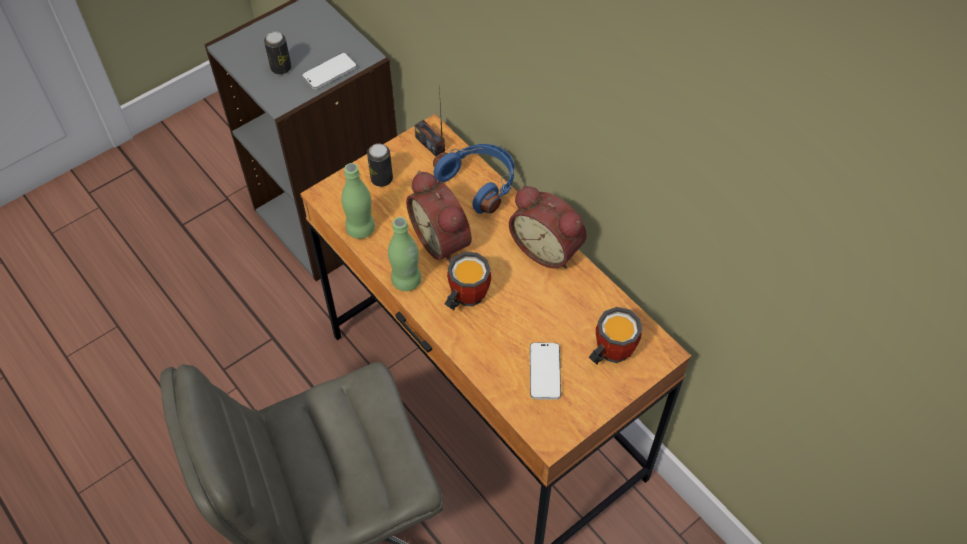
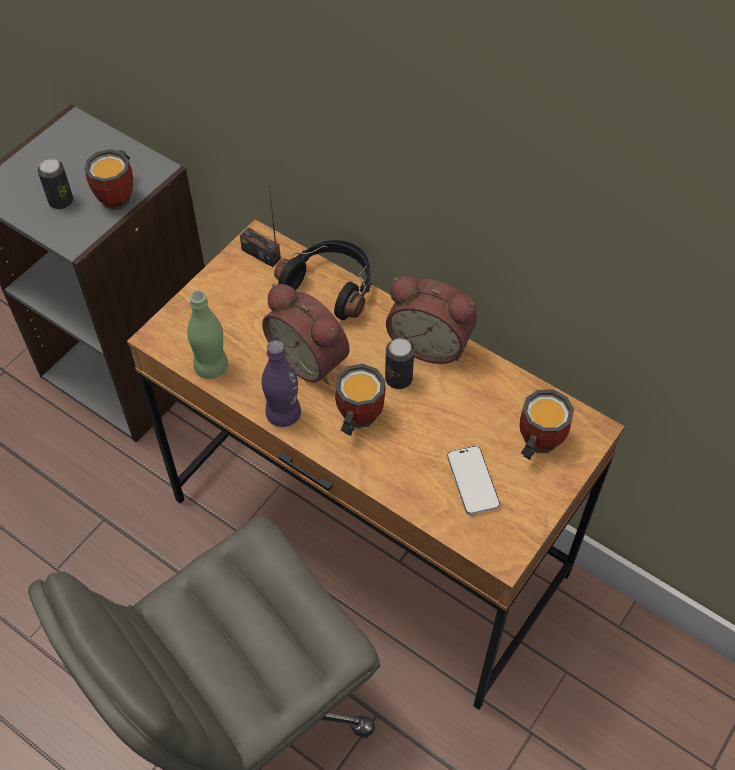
camera: 15 degrees left, 0 degrees up
phone [302,53,357,89] -> mug [84,149,133,210]
can [367,144,393,187] -> can moved to [385,338,414,389]
green bottle [388,217,421,291] -> purple bottle [262,340,301,427]
blue headphones [433,144,514,214] -> black headphones [274,240,372,320]

